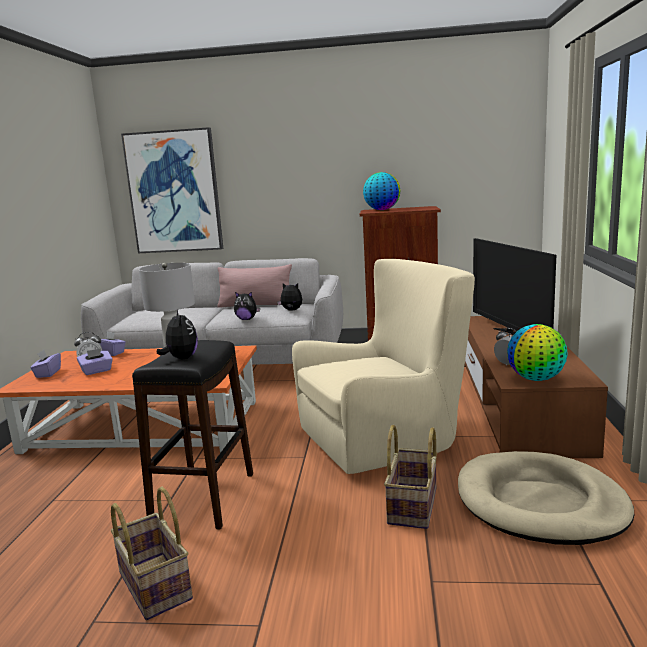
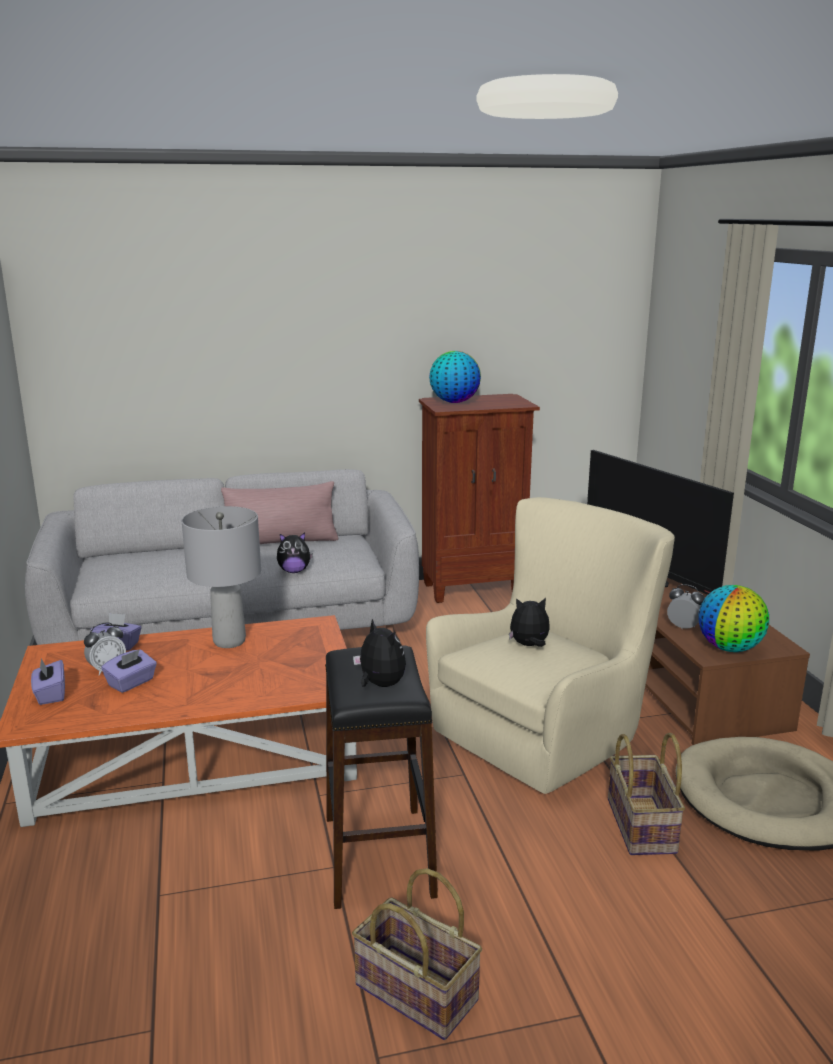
camera: 20 degrees left, 5 degrees up
picture [121,127,223,253] -> none
plush toy [277,283,302,311] -> plush toy moved to [509,598,550,647]

